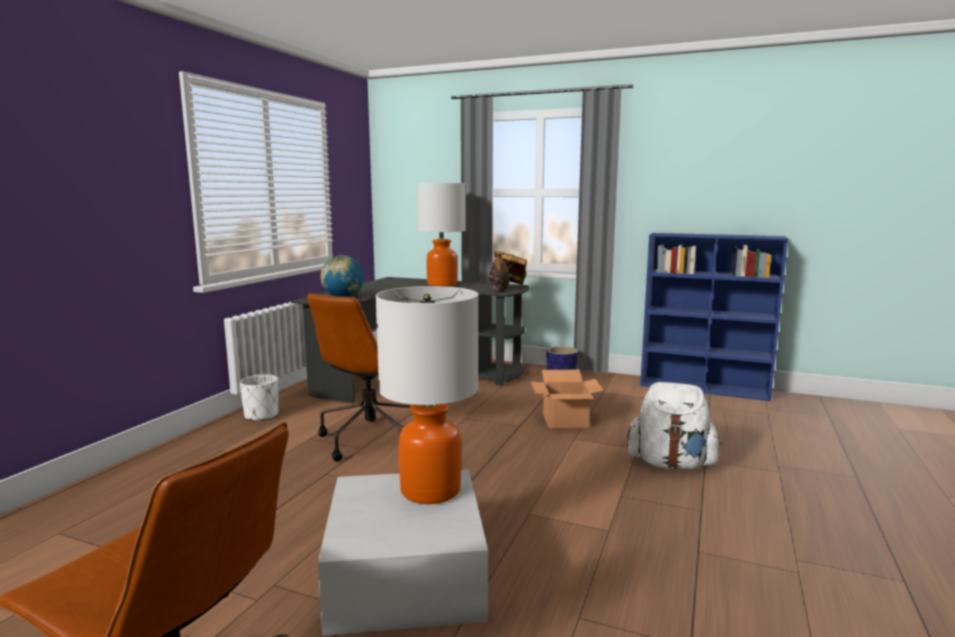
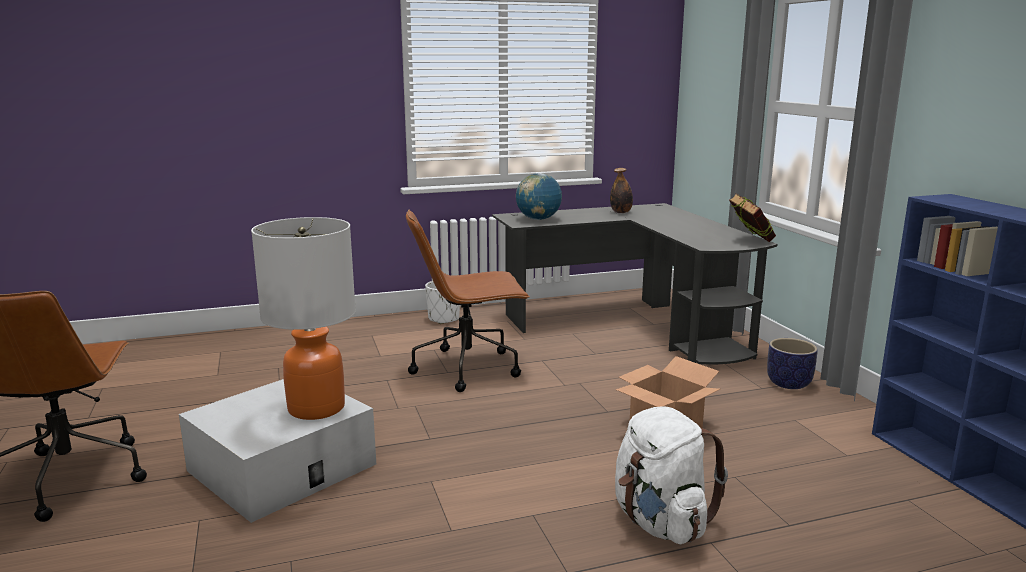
camera: 50 degrees right, 5 degrees up
table lamp [416,183,466,287] -> none
bottle [489,251,510,291] -> bottle moved to [610,168,633,213]

